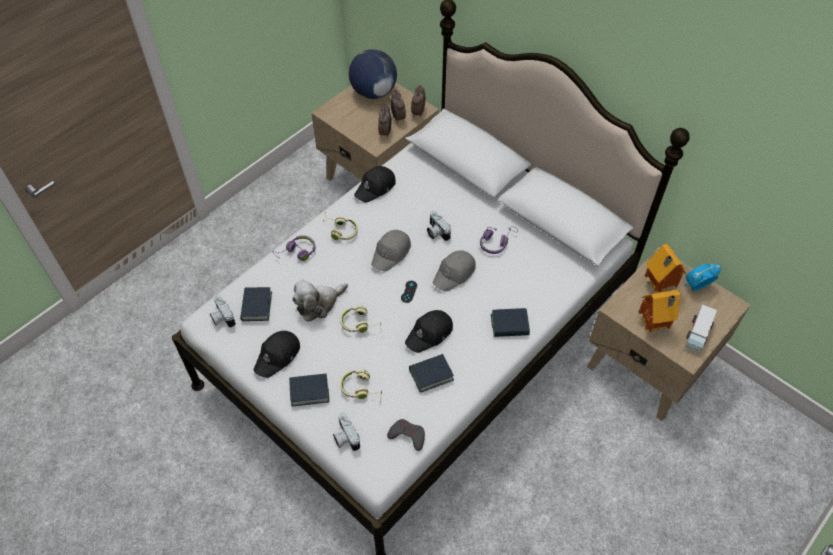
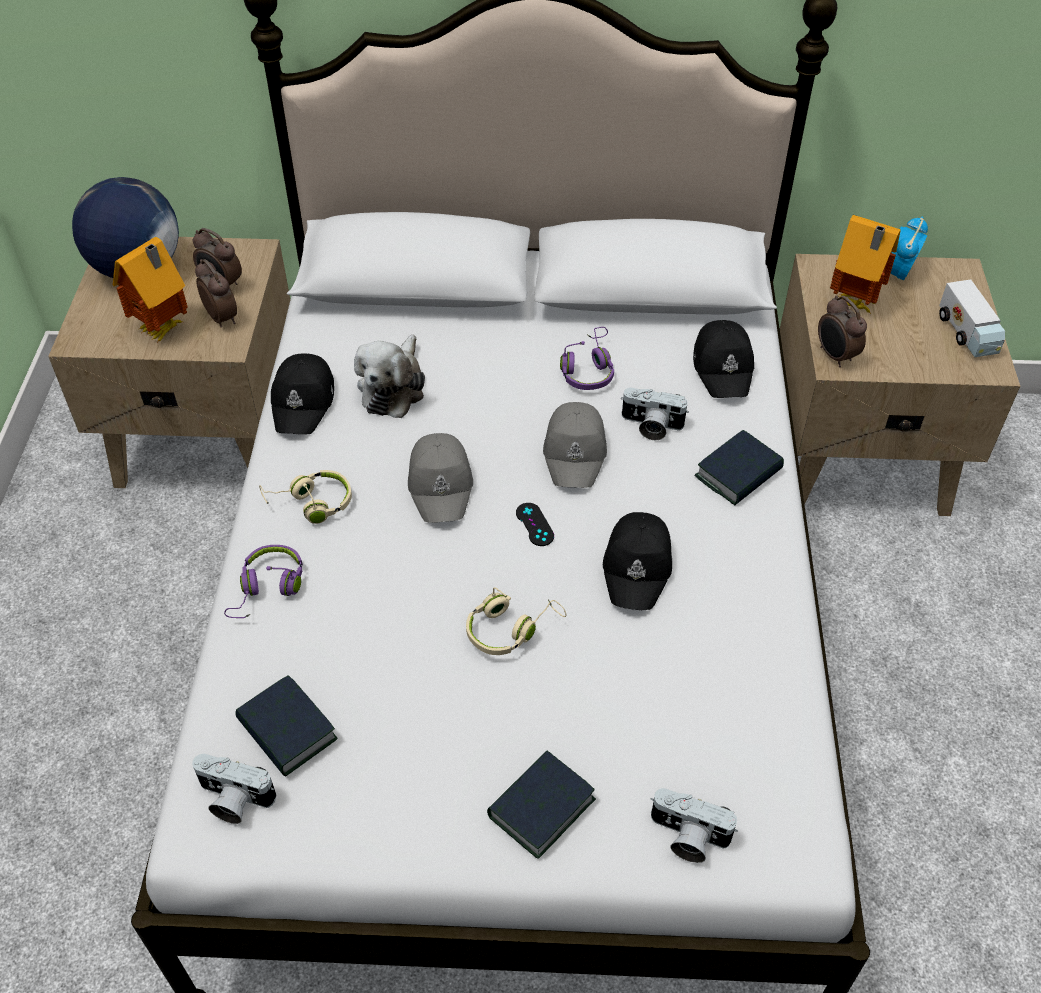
camera: 40 degrees left, 5 degrees down
black cap [254,331,300,378] -> black cap moved to [693,320,754,398]
plush toy [292,280,348,322] -> plush toy moved to [354,334,425,418]
beige headphones [340,369,382,402] -> none
grey game controller [387,419,425,451] -> none
book [409,354,454,393] -> none
alarm clock [411,85,425,118] -> alarm clock moved to [818,295,867,367]
camera [427,211,451,241] -> camera moved to [621,388,689,440]
toy house [638,290,680,333] -> toy house moved to [113,237,188,341]

